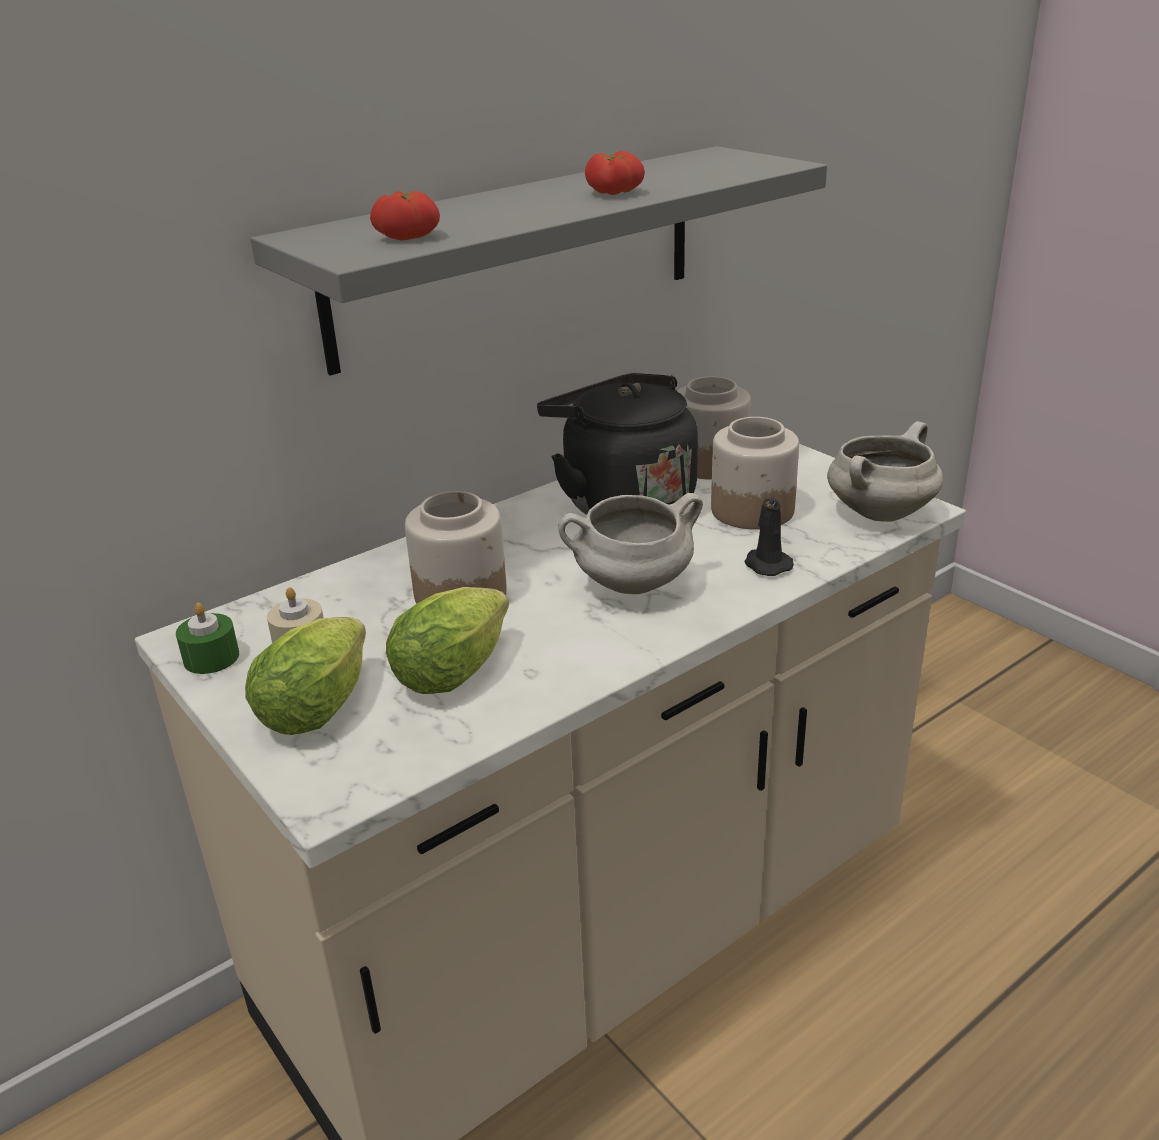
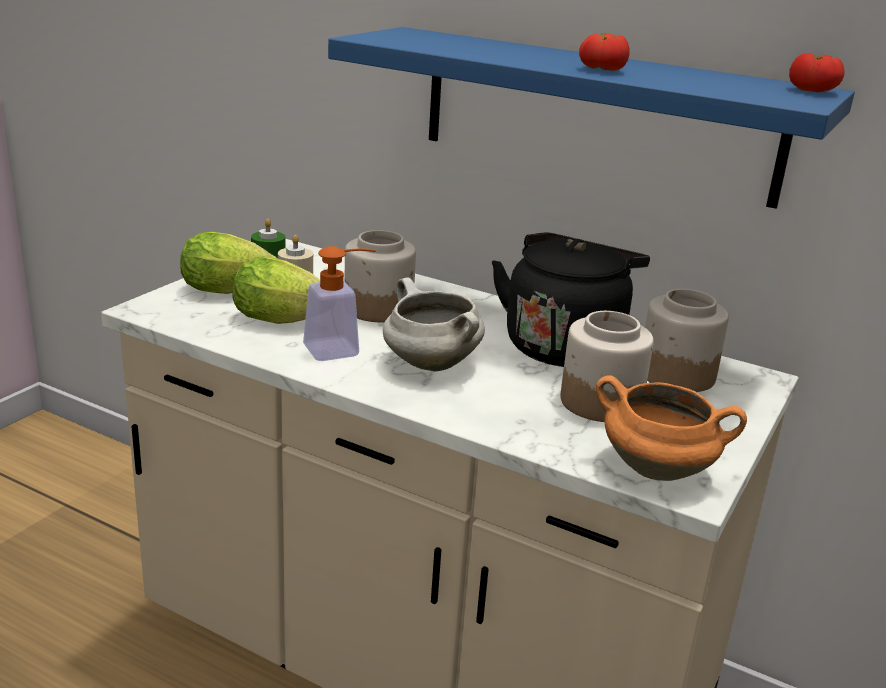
camera: 65 degrees right, 5 degrees down
grey shelf [251,146,827,375] -> blue shelf [328,27,855,209]
tomato [370,191,440,241] -> tomato moved to [789,53,845,92]
black candle [744,486,794,576] -> none
white cooking pot [827,421,943,522] -> orange cooking pot [596,375,747,481]
none -> soap dispenser [303,246,376,361]

